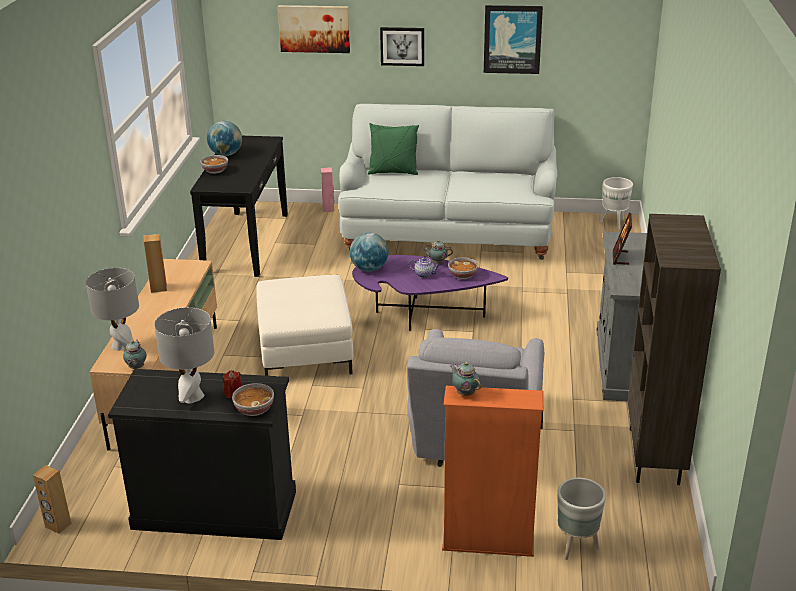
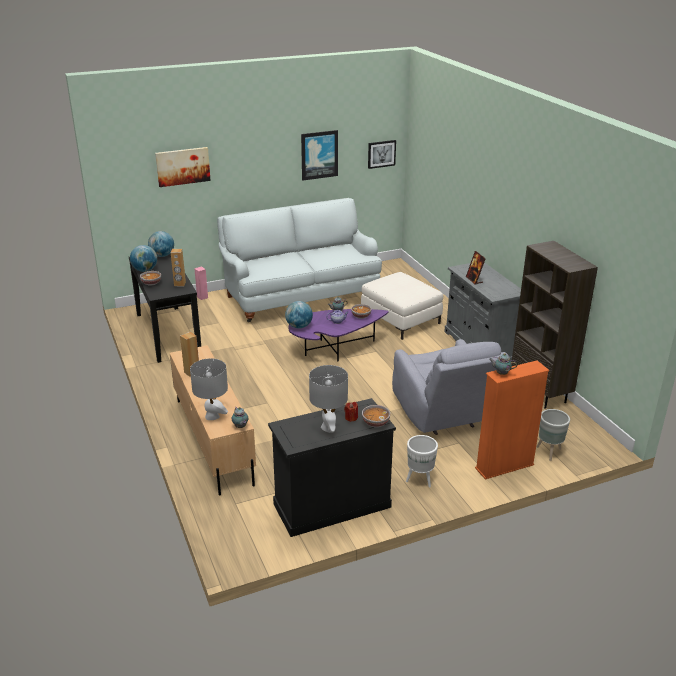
camera: 30 degrees left, 0 degrees up
brown speaker [33,465,71,534] -> brown speaker moved to [171,249,186,286]
white ottoman [256,275,353,376] -> white ottoman moved to [361,272,443,340]
green pillow [368,123,419,175] -> none
picture [380,27,424,66] -> picture moved to [368,140,396,169]
white planter [600,177,633,230] -> white planter moved to [406,435,438,488]
none -> globe [148,231,174,257]

